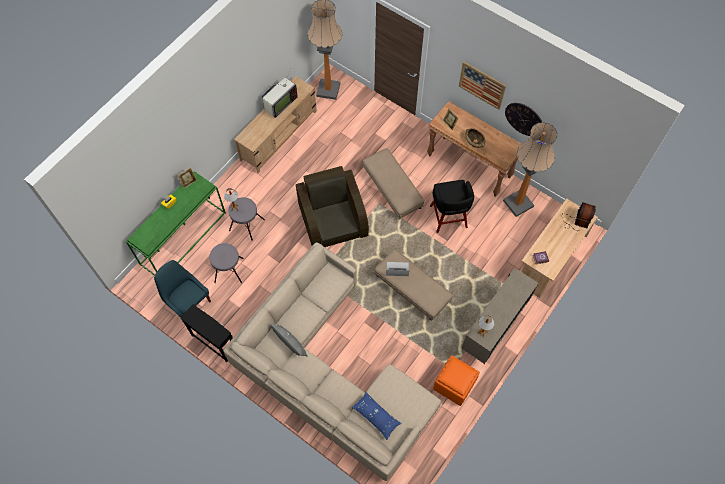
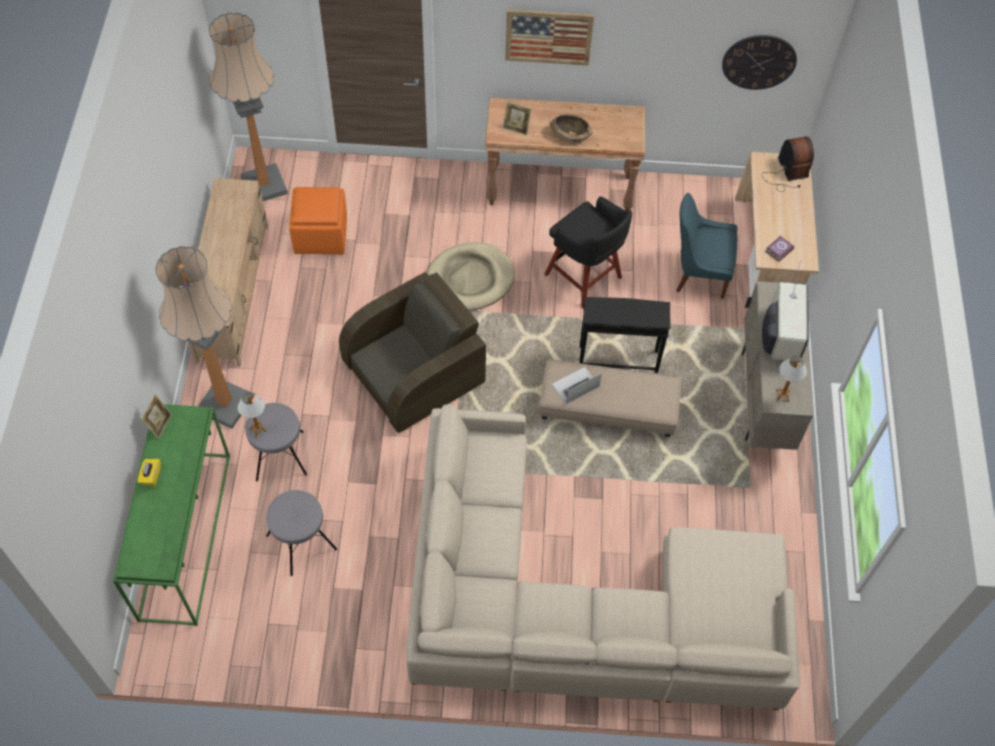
camera: 35 degrees left, 5 degrees down
blue chair [154,260,211,317] -> blue chair moved to [676,193,737,299]
black side table [180,304,233,362] -> black side table moved to [579,297,670,373]
television [262,70,297,118] -> television moved to [762,260,809,362]
grey pillow [270,324,308,357] -> none
brown armchair [296,166,369,247] -> brown armchair turned 105 degrees clockwise [339,272,486,433]
blue pillow [352,392,402,440] -> none
beige ottoman [363,148,424,219] -> beige dog bed [427,242,515,310]
orange ottoman [433,355,480,406] -> orange ottoman moved to [289,187,347,254]
floor lamp [503,122,557,217] -> floor lamp moved to [155,246,254,429]
wall clock [505,103,542,136] -> wall clock moved to [722,35,797,90]

